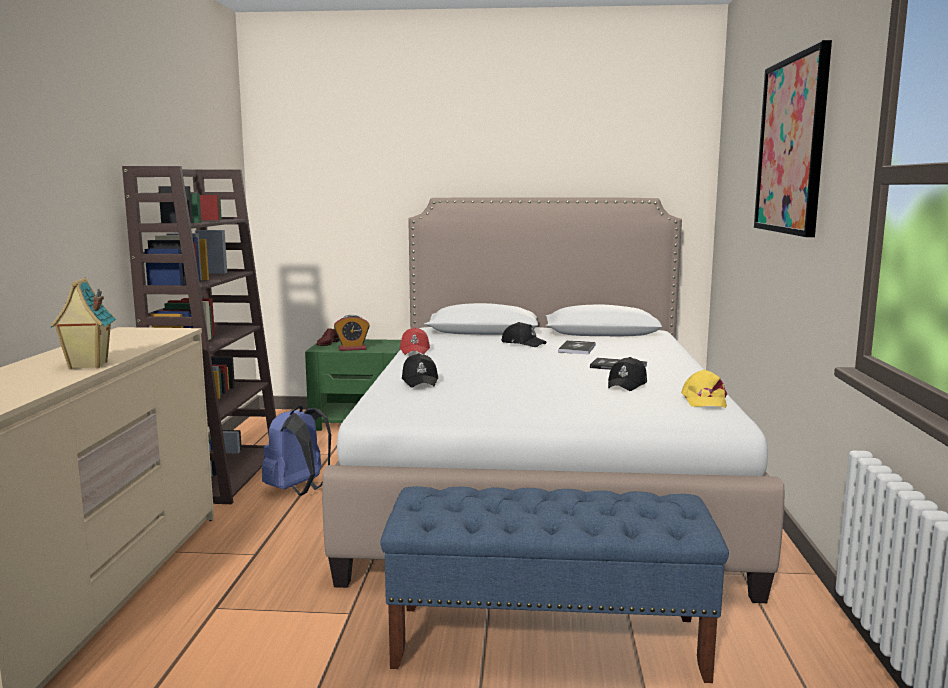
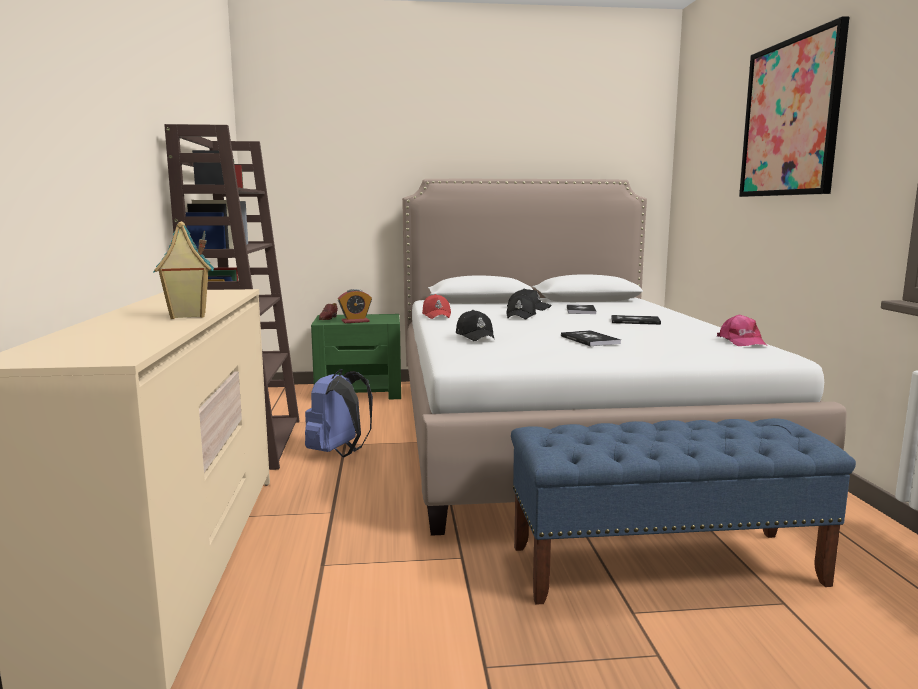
camera: 10 degrees left, 0 degrees up
black cap [608,357,647,391] -> black cap moved to [506,294,536,319]
yellow cap [681,370,727,408] -> pink cap [717,314,766,346]
none -> book [561,330,621,346]

